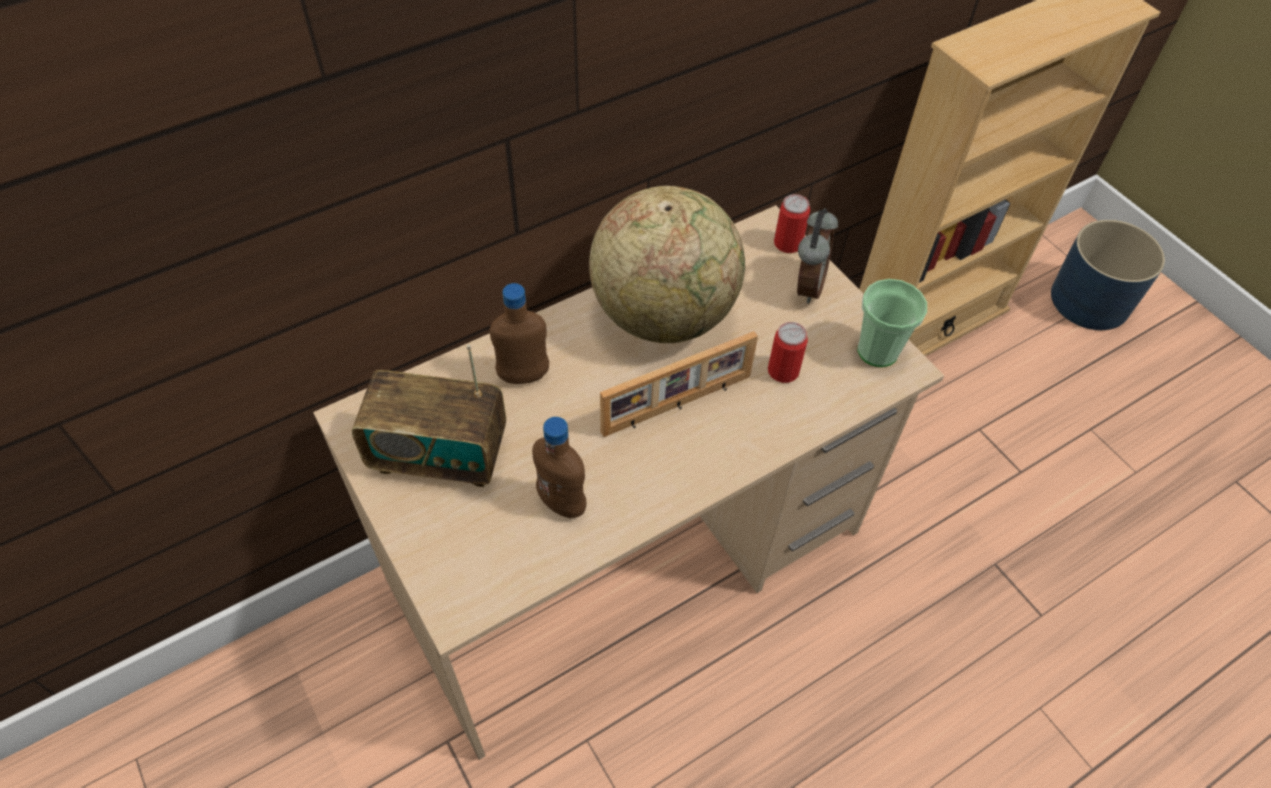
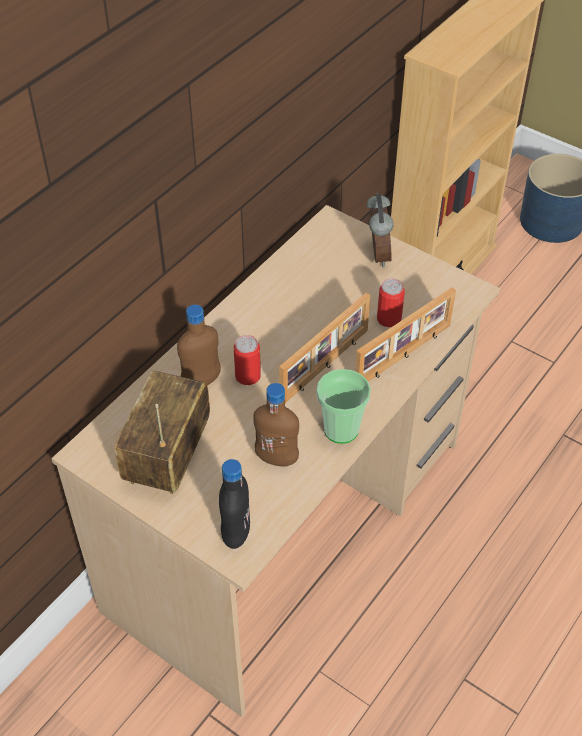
camera: 20 degrees left, 5 degrees down
radio [352,344,506,487] -> radio turned 120 degrees clockwise [115,371,210,494]
globe [589,186,745,343] -> none
can [774,194,810,253] -> can moved to [234,335,261,385]
cup [858,279,927,367] -> cup moved to [316,369,371,444]
none -> black bottle [219,459,250,549]
none -> picture frame [355,287,456,382]

